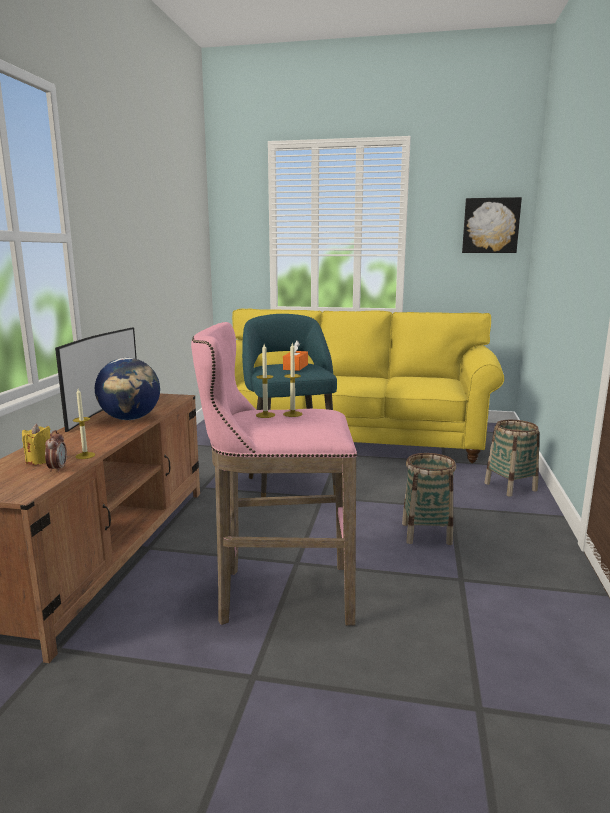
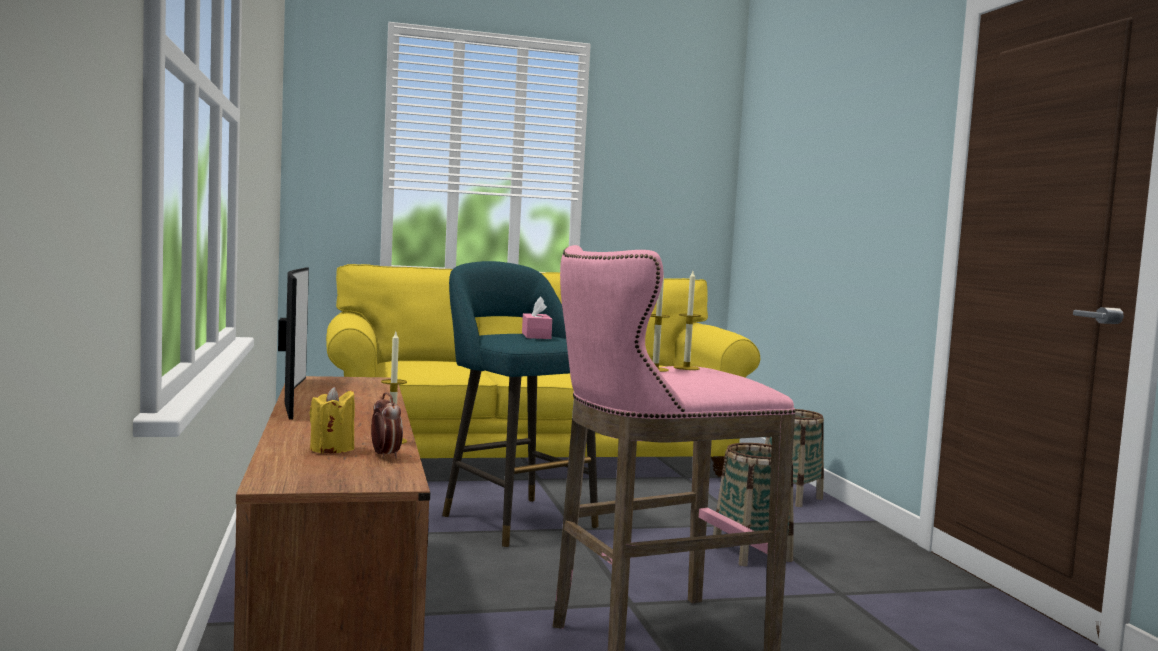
camera: 25 degrees left, 10 degrees down
globe [95,358,160,420] -> none
orange tissue box [283,341,308,371] -> pink tissue box [522,297,552,339]
picture [462,197,522,253] -> none

